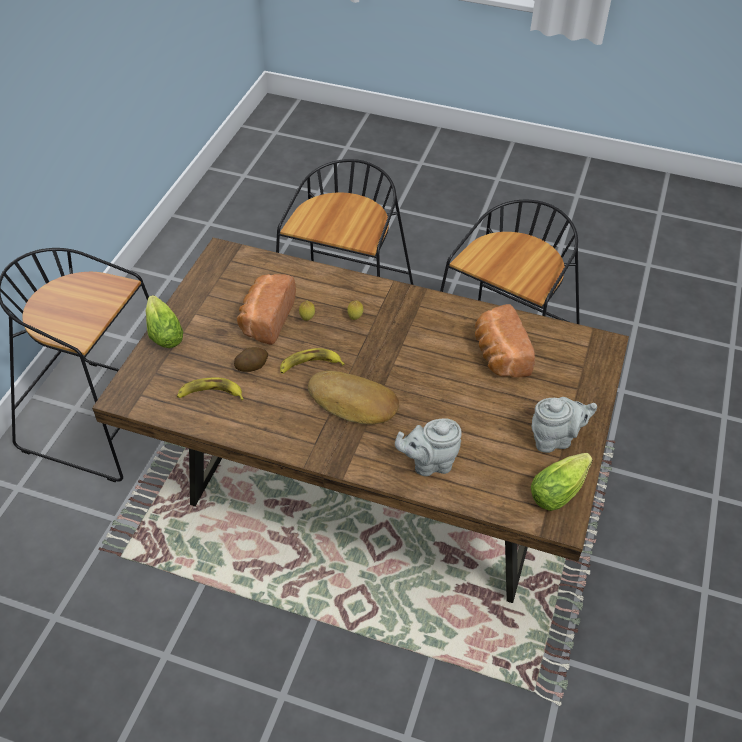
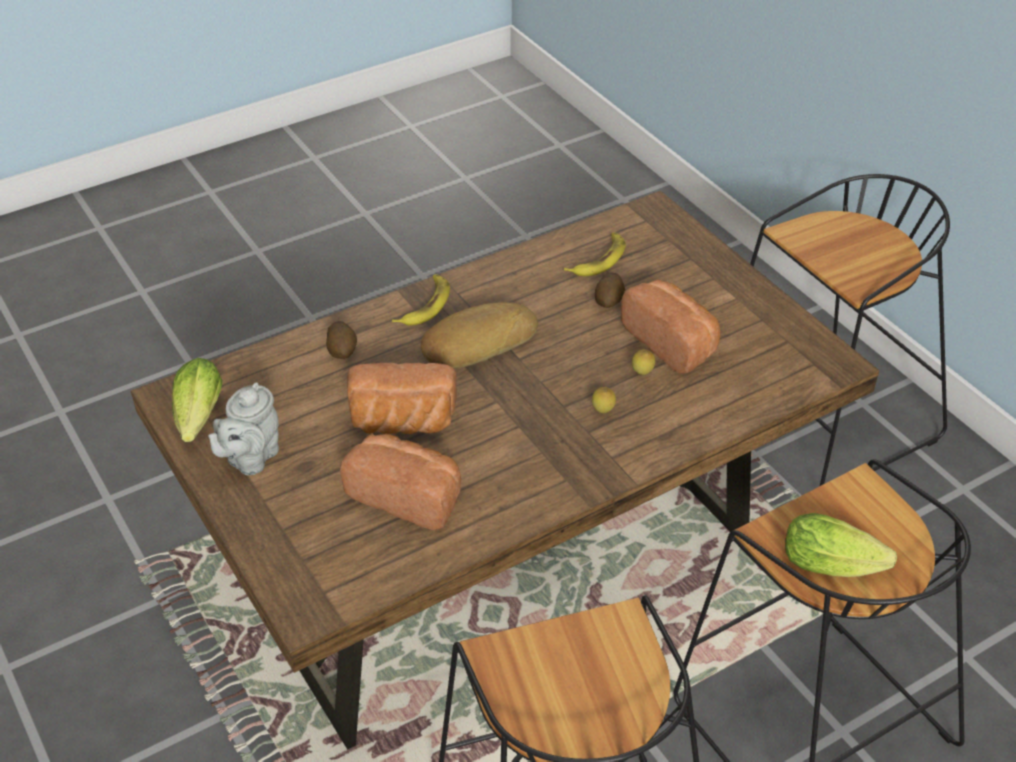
camera: 130 degrees right, 5 degrees down
lettuce [145,295,183,348] -> lettuce moved to [785,513,897,577]
banana [280,348,345,374] -> banana moved to [392,274,450,326]
grey teapot [395,418,462,476] -> potato [326,321,357,359]
none -> bread [347,363,457,434]

